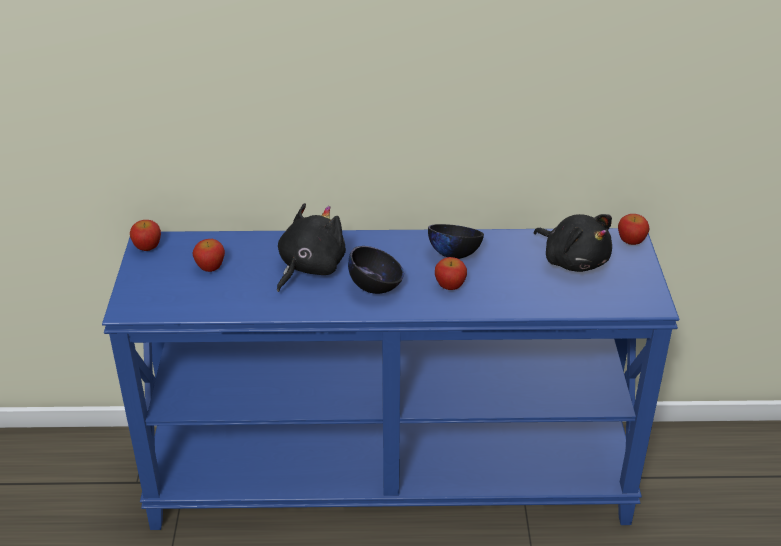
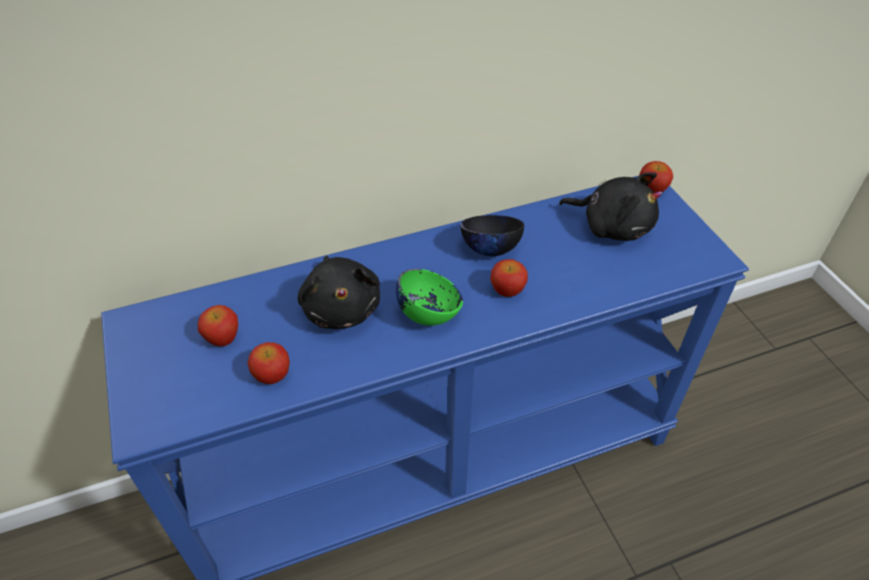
camera: 20 degrees left, 10 degrees up
apple [130,220,161,251] -> apple moved to [248,342,290,384]
black plush toy [277,203,346,292] -> black plush toy turned 150 degrees clockwise [298,256,380,329]
black bowl [348,246,404,294] -> green bowl [396,269,463,326]

